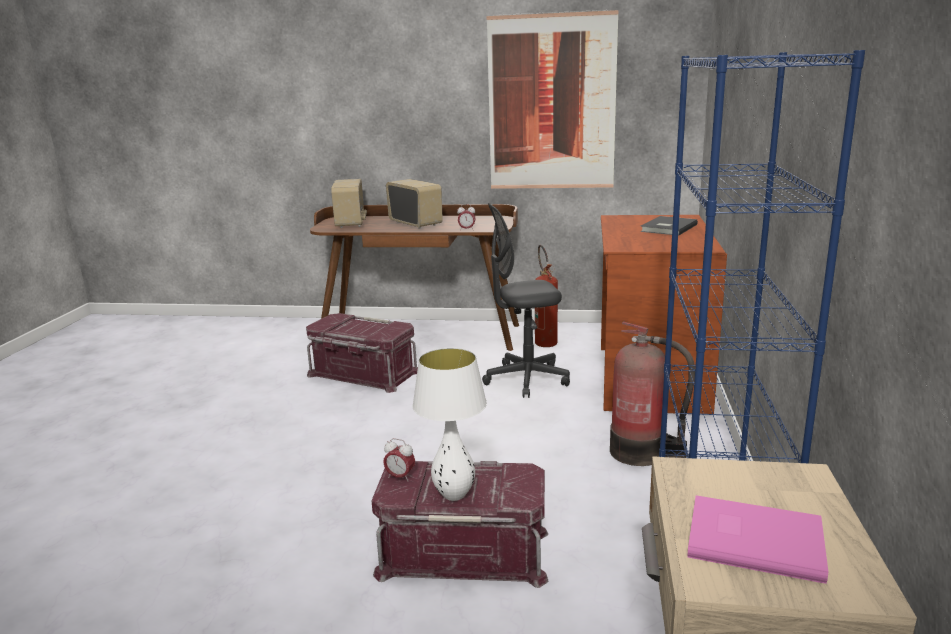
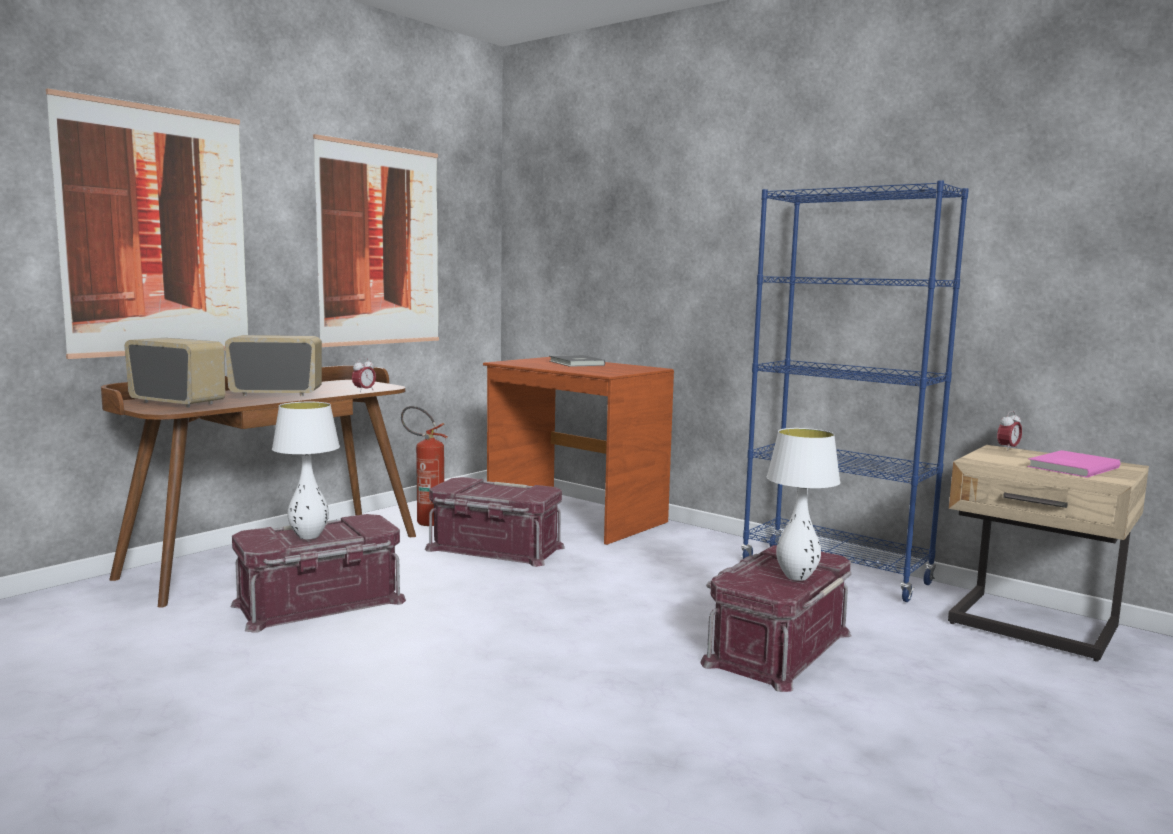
camera: 60 degrees left, 10 degrees down
alarm clock [383,438,415,482] -> alarm clock moved to [997,411,1022,451]
grey office chair [482,203,570,398] -> red storage box [425,477,565,567]
fire extinguisher [610,321,695,466] -> none
none -> picture [46,88,248,359]
none -> white table lamp [272,402,340,540]

